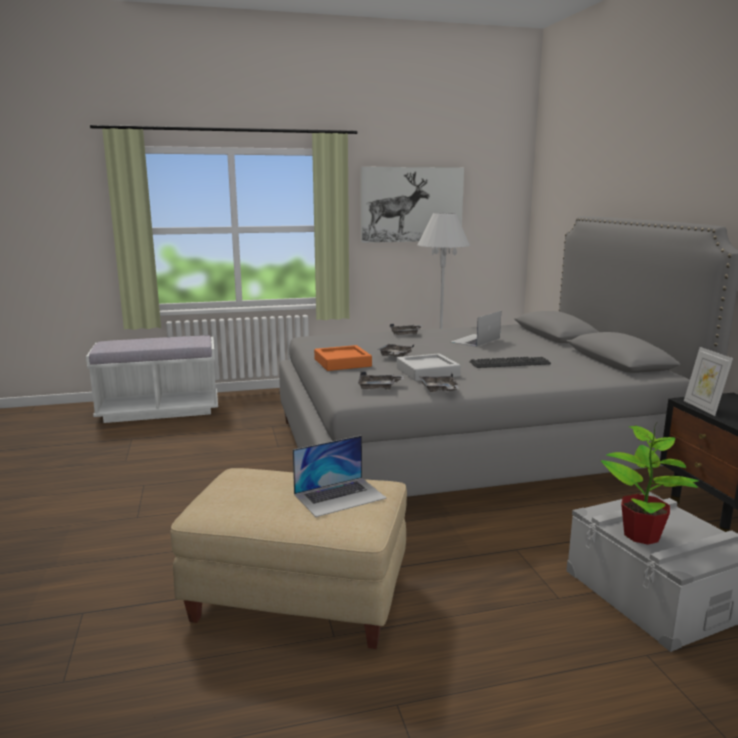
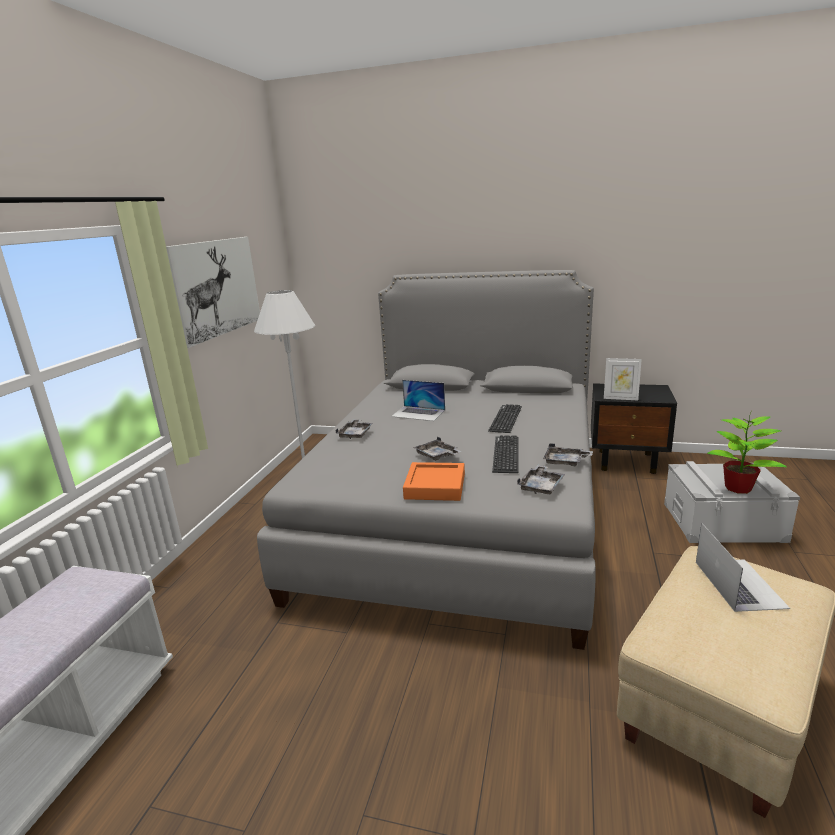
camera: 60 degrees left, 5 degrees up
grey tray [397,353,461,381] -> keyboard [492,435,519,473]
laptop [451,311,501,347] -> laptop turned 45 degrees counterclockwise [391,380,445,421]

